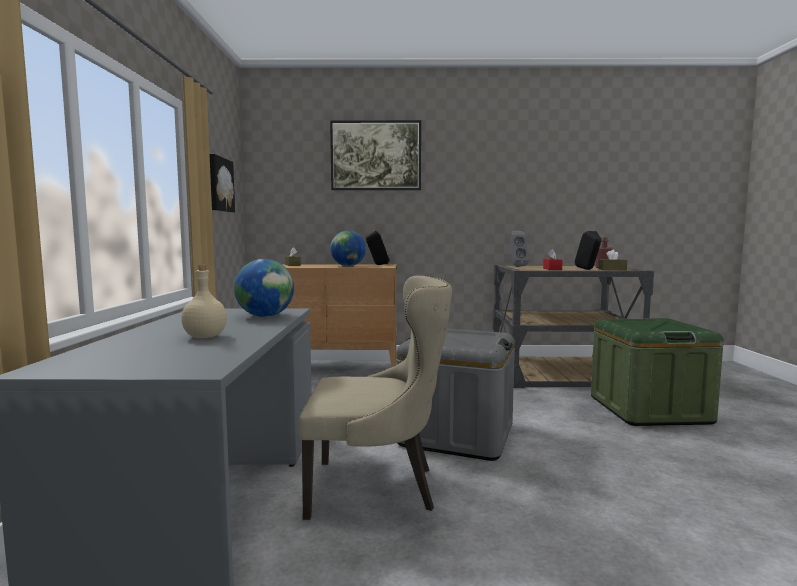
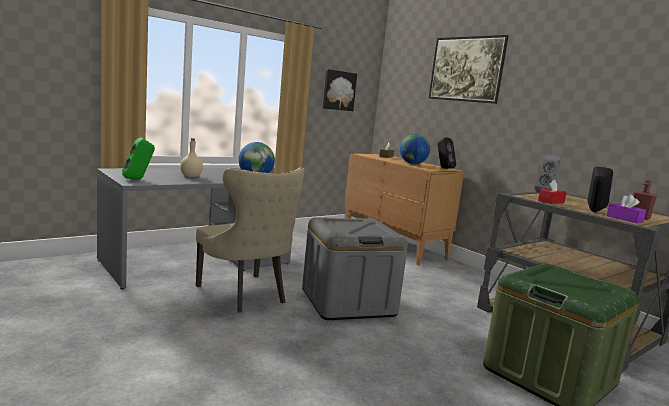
camera: 50 degrees right, 5 degrees up
brown tissue box [598,249,627,270] -> purple tissue box [606,195,646,223]
none -> green speaker [122,137,155,180]

